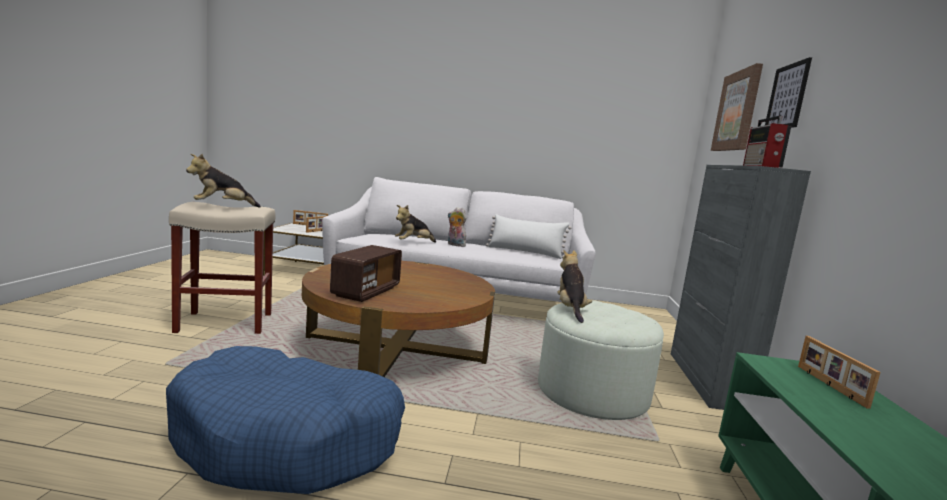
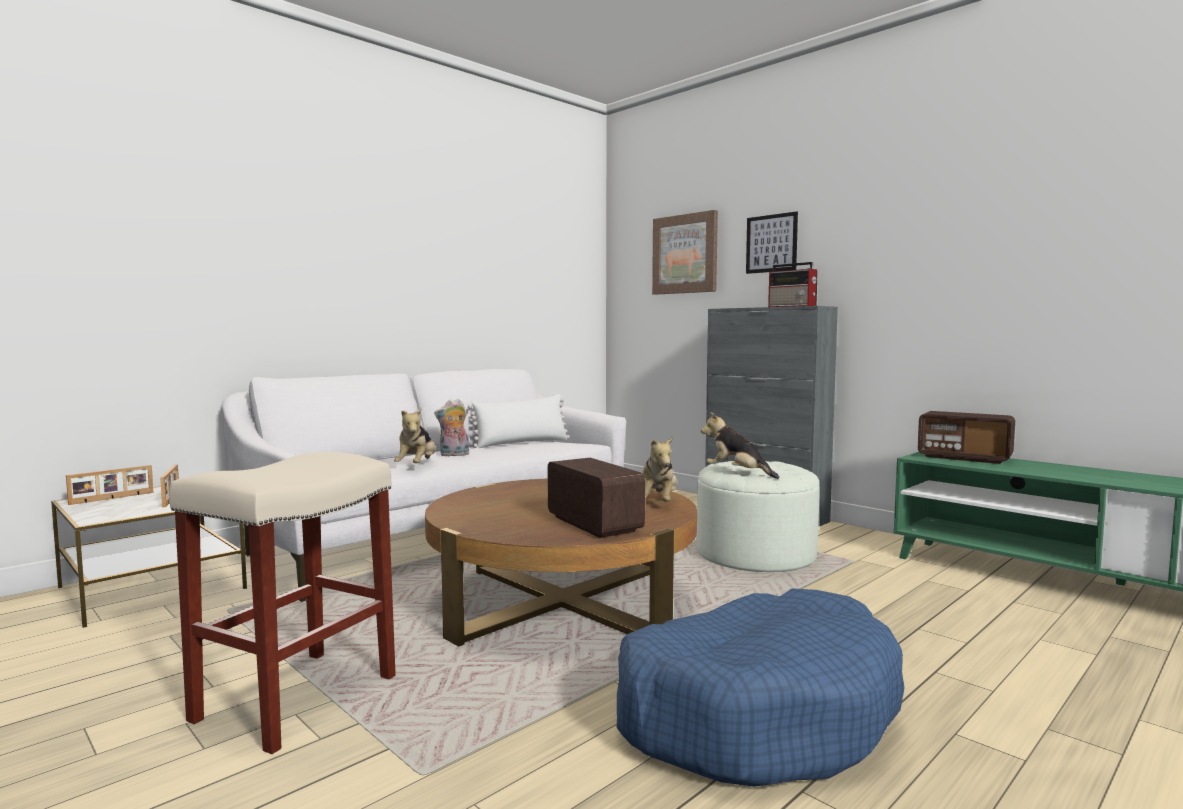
camera: 50 degrees left, 5 degrees down
plush toy [186,154,261,208] -> plush toy moved to [643,436,677,502]
picture frame [798,336,881,409] -> radio [918,411,1015,464]

